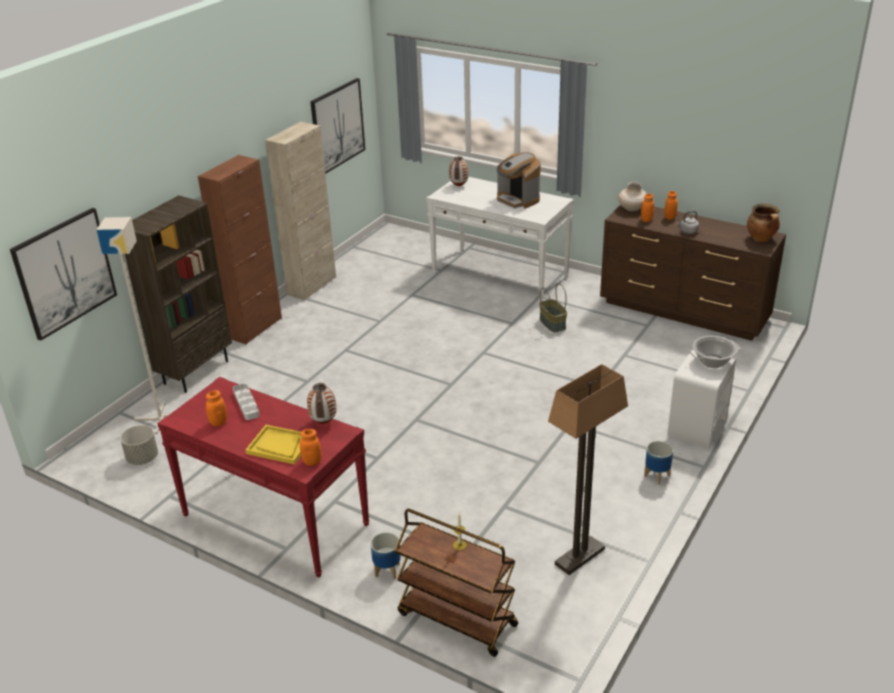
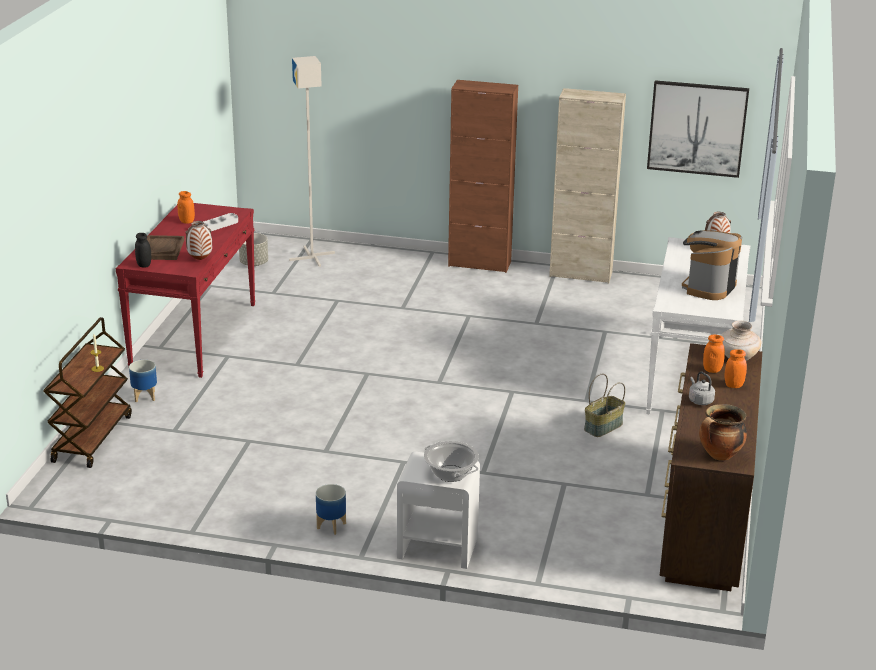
camera: 70 degrees right, 5 degrees down
picture [10,208,117,341] -> none
brown bookcase [125,195,232,393] -> none
yellow tray [245,425,302,465] -> brown tray [147,235,184,260]
orange jar [300,429,322,466] -> black jar [135,233,151,268]
floor lamp [548,364,628,575] -> none

